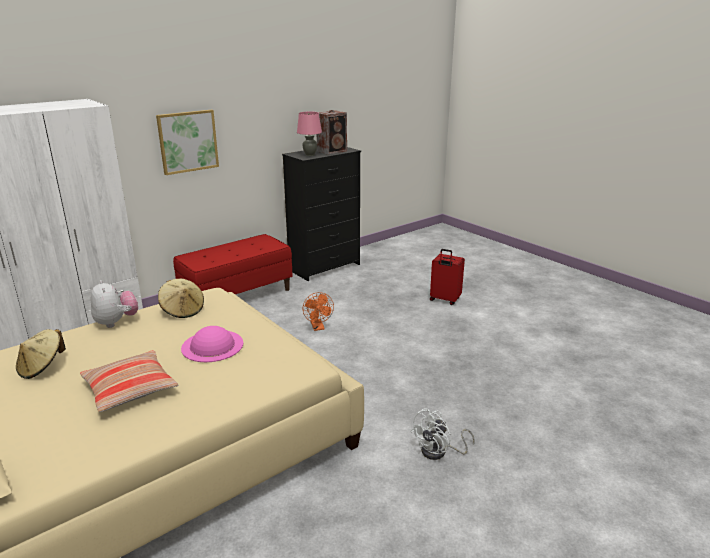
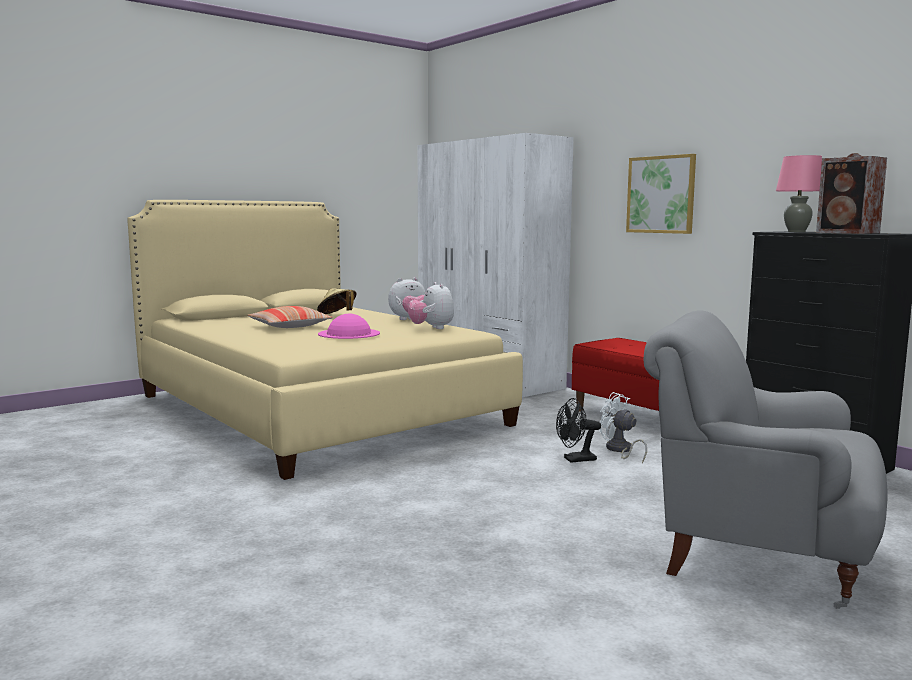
camera: 90 degrees right, 15 degrees down
beige hat [158,279,204,318] -> plush toy [408,282,454,329]
orange fan [303,292,334,331] -> black fan [556,398,601,463]
white fan [410,408,475,460] -> white fan moved to [599,392,647,464]
red suitcase [430,249,465,305] -> grey armchair [644,310,888,609]

